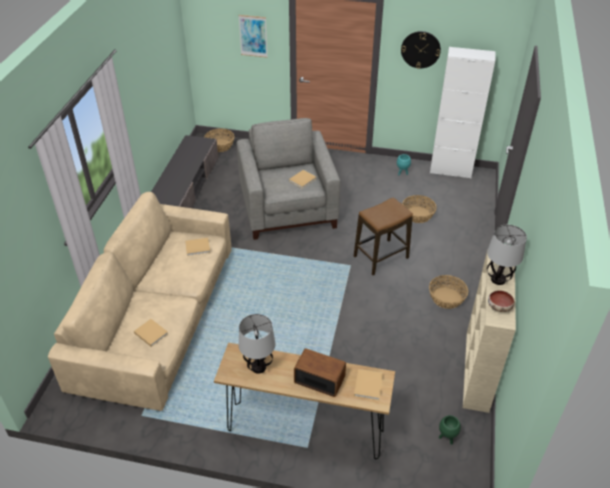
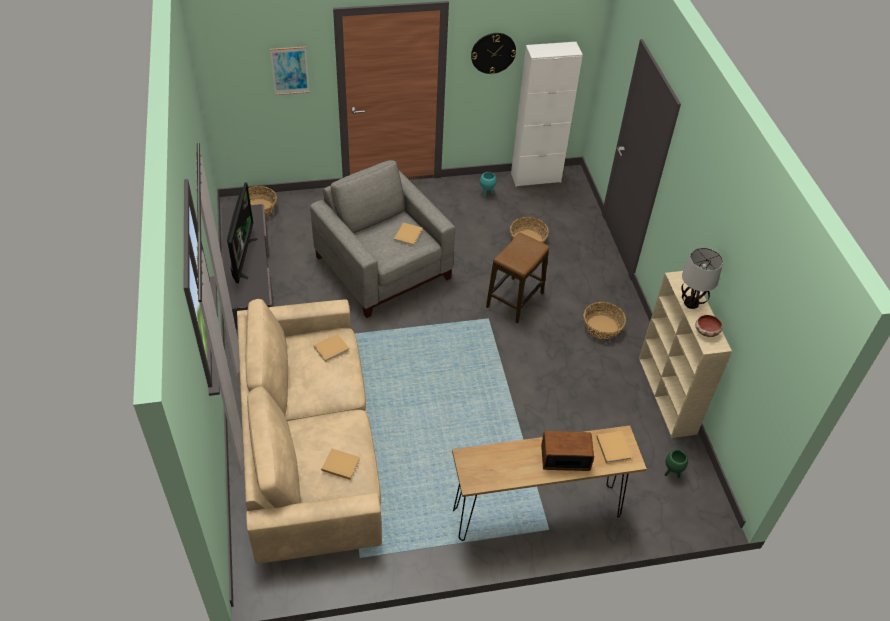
camera: 25 degrees left, 5 degrees up
table lamp [239,314,275,374] -> none
none -> television [227,183,258,283]

